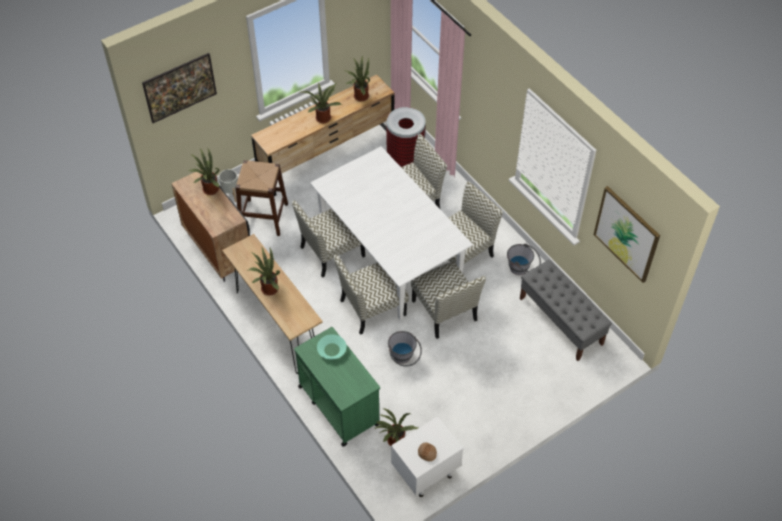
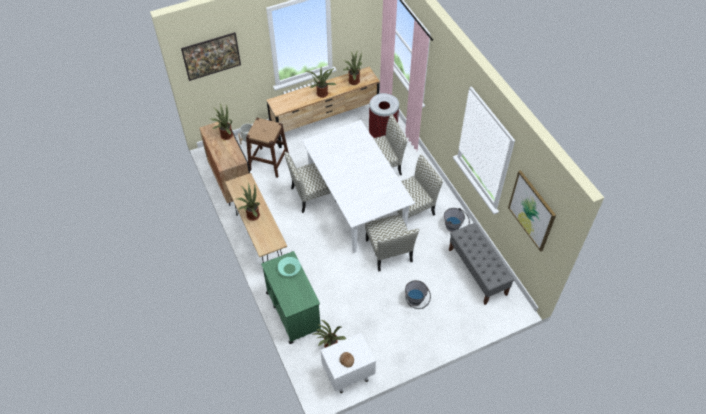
camera: 10 degrees right, 0 degrees up
chair [334,255,409,335] -> none
grey bucket [388,331,422,367] -> grey bucket moved to [405,280,431,309]

